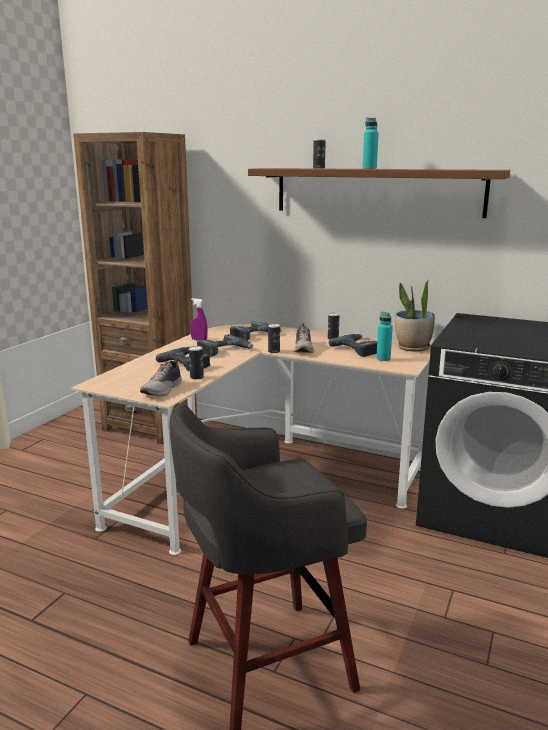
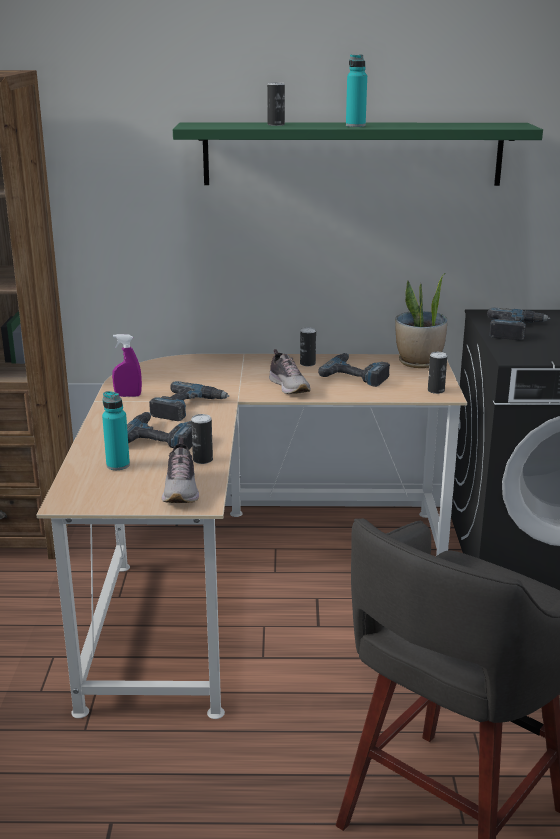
camera: 25 degrees left, 5 degrees up
power drill [230,321,282,340] -> power drill moved to [487,308,550,340]
brown shelf [248,168,510,218] -> green shelf [173,122,543,186]
can [268,324,280,353] -> can moved to [428,352,447,394]
turquoise bottle [376,312,393,361] -> turquoise bottle moved to [102,391,130,470]

